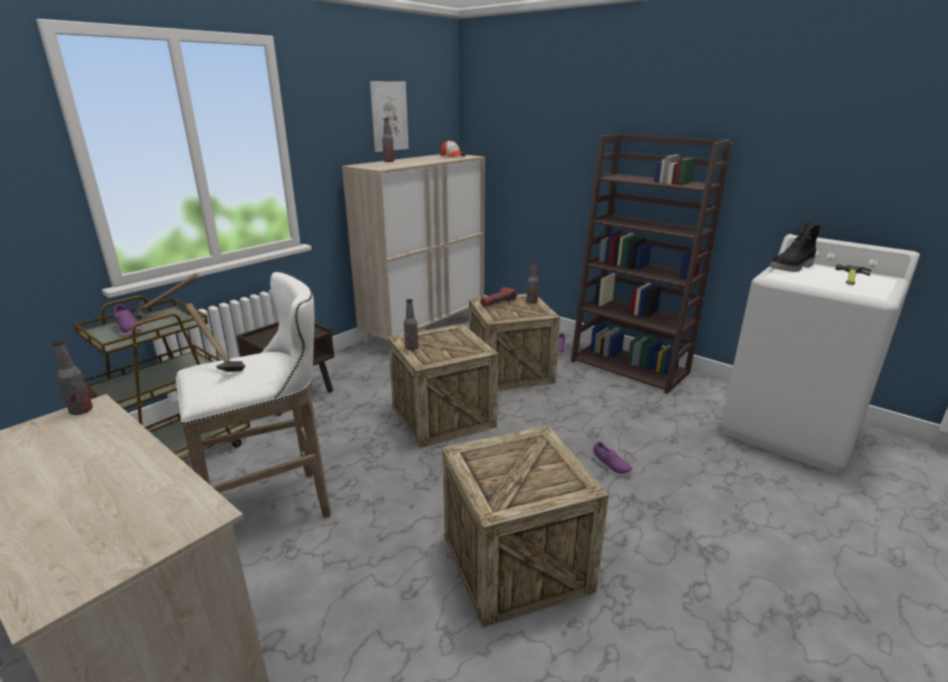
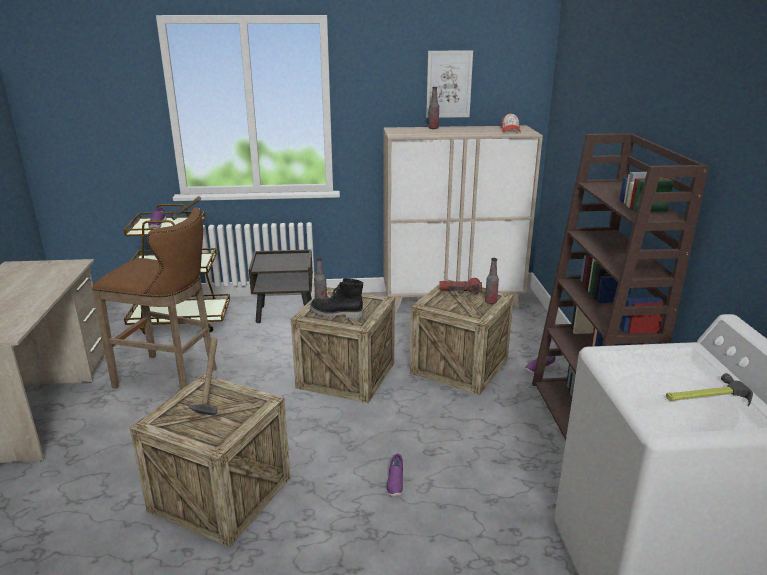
camera: 45 degrees right, 0 degrees up
bottle [52,340,93,415] -> none
white stool [176,272,331,518] -> brown stool [92,207,217,390]
hammer [185,303,245,372] -> hammer moved to [189,338,218,416]
black boot [769,222,822,272] -> black boot moved to [310,278,363,320]

